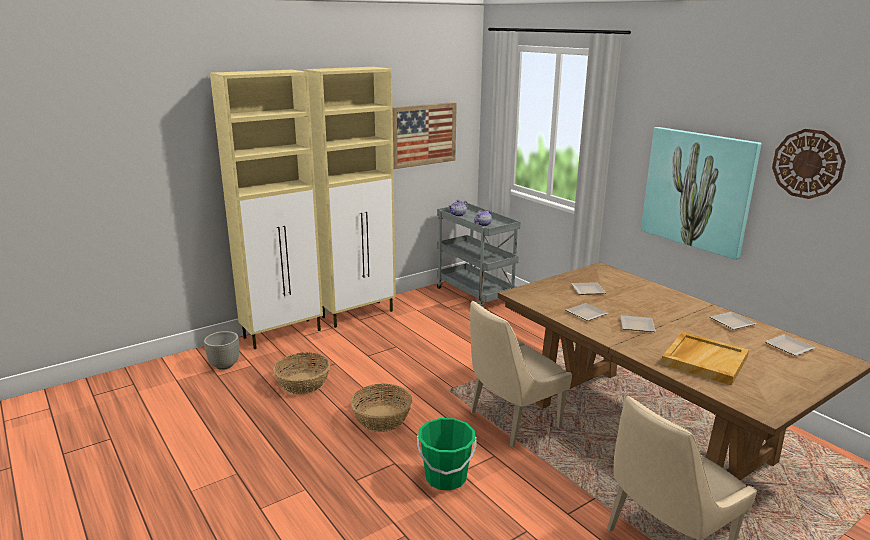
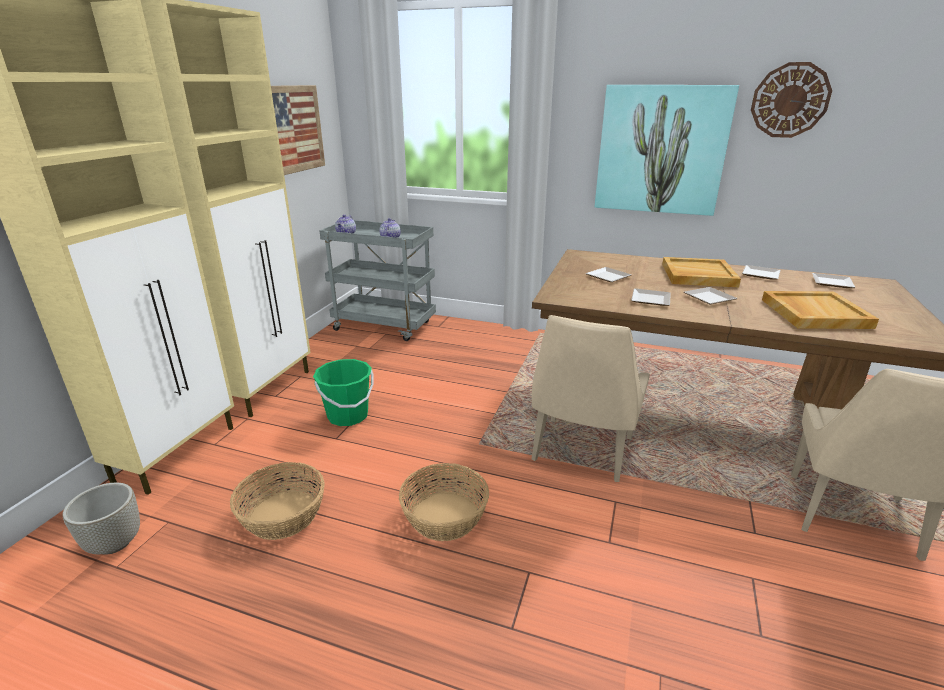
camera: 35 degrees left, 5 degrees up
green bucket [417,418,476,490] -> green bucket moved to [313,359,374,426]
none -> beige tray [662,257,741,287]

